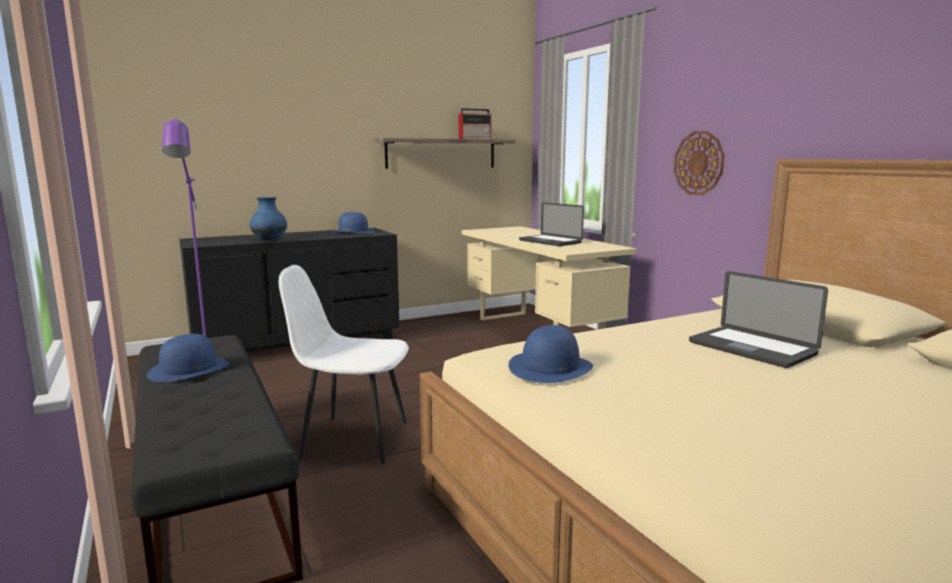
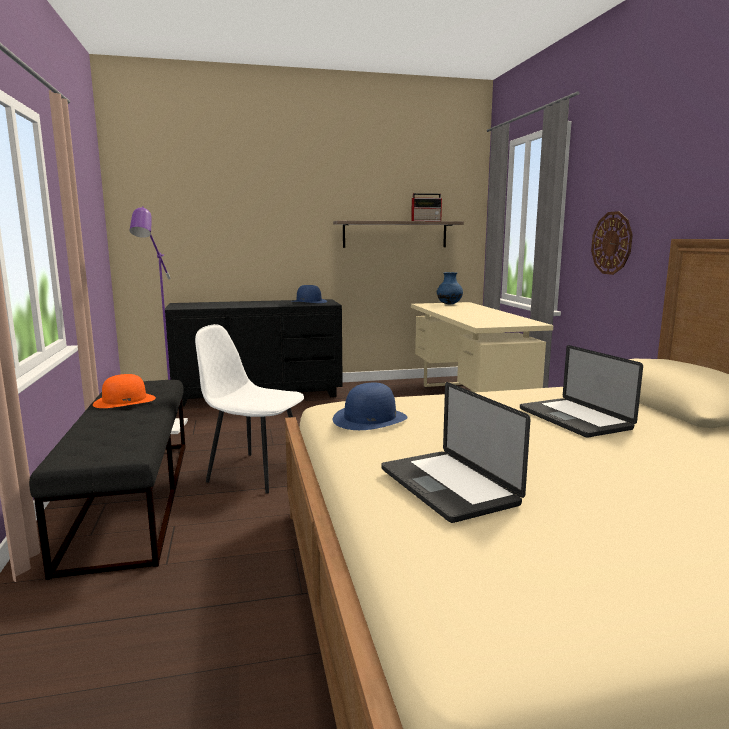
camera: 15 degrees right, 0 degrees up
blue hat [147,334,229,382] -> orange hat [93,374,156,408]
blue vase [250,197,287,241] -> blue vase moved to [437,272,463,304]
laptop [519,202,584,246] -> laptop moved to [381,382,531,523]

